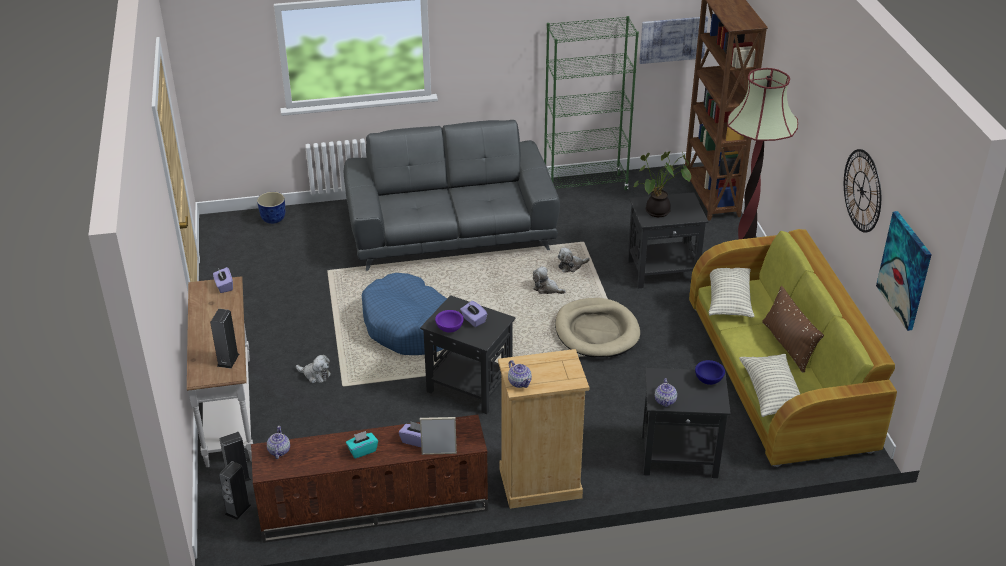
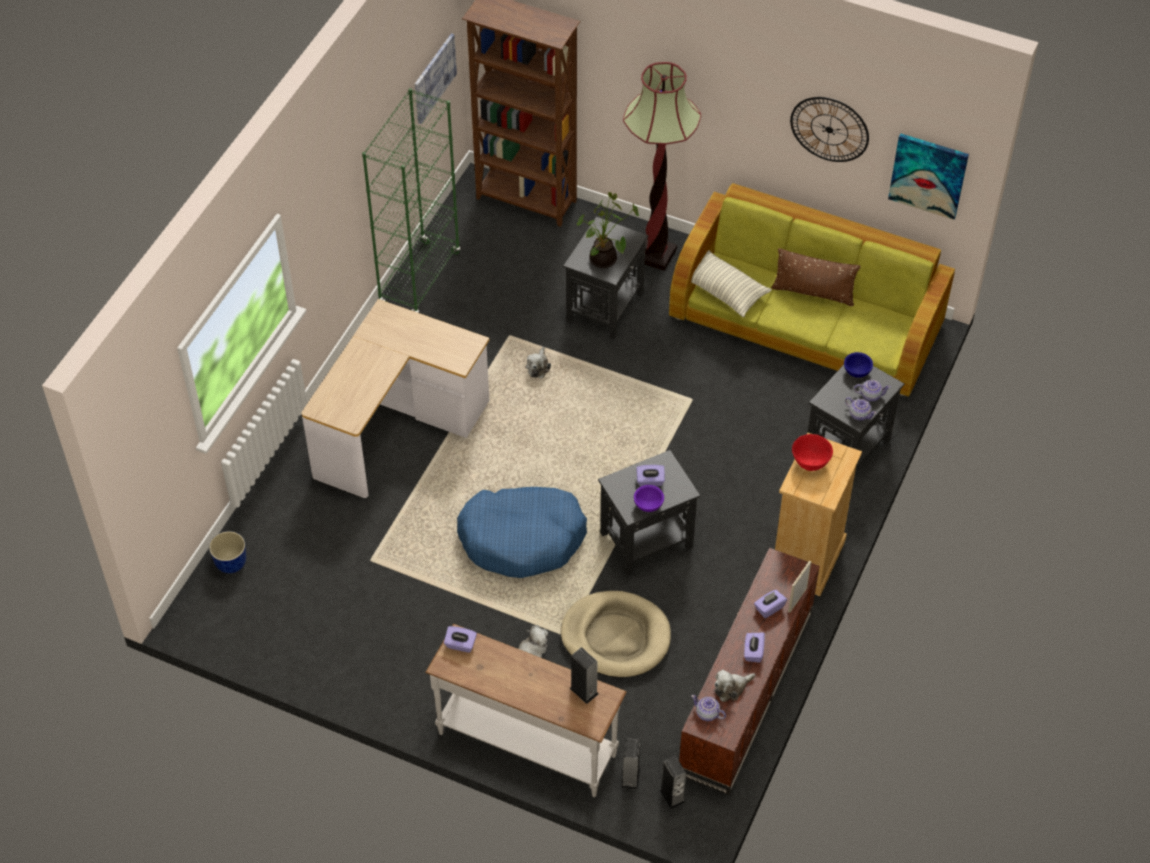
camera: 55 degrees left, 15 degrees up
grey sofa [344,120,560,271] -> desk [302,299,489,498]
turquoise tissue box [346,431,378,459] -> purple tissue box [744,633,765,663]
teapot [508,360,532,388] -> teapot moved to [854,380,891,401]
plush toy [533,266,566,294] -> plush toy moved to [714,670,755,702]
beige dog bed [555,298,640,357] -> beige dog bed moved to [561,591,671,678]
pillow [739,354,800,417] -> none
none -> red bowl [792,434,833,471]

